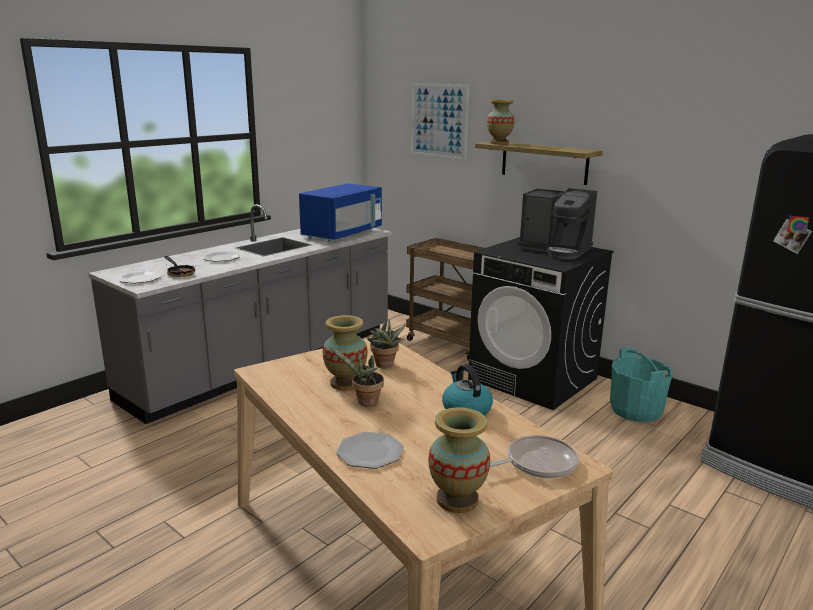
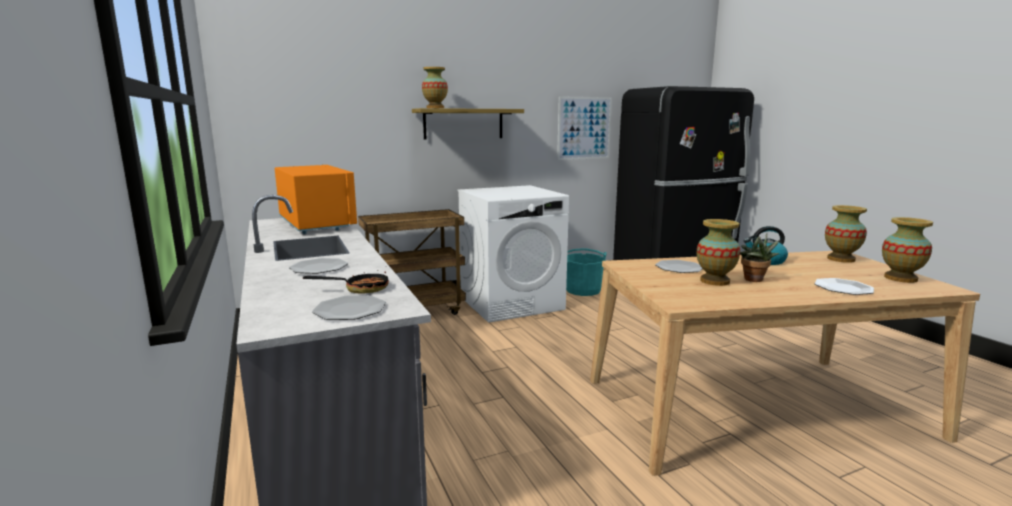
camera: 65 degrees left, 5 degrees down
blue microwave [299,183,382,242] -> orange microwave [275,165,357,234]
potted plant [367,320,406,368] -> plate [655,260,703,273]
picture [411,83,469,160] -> picture moved to [557,96,612,160]
black washing machine [468,237,614,410] -> white washing machine [458,185,569,323]
frying pan [490,435,579,478] -> vase [825,205,867,263]
coffee machine [517,188,597,260] -> none

